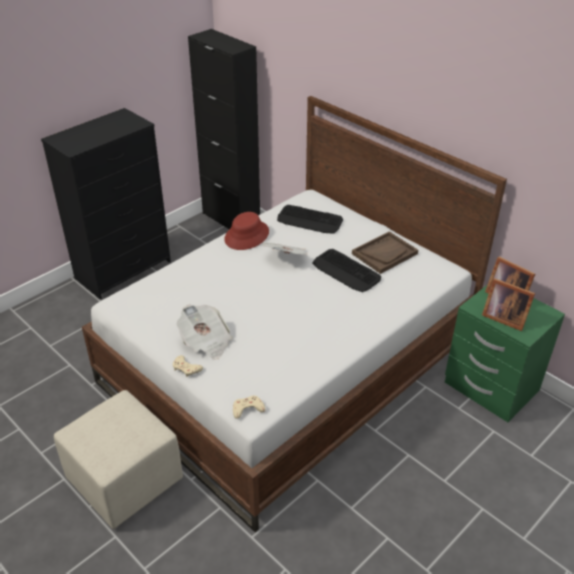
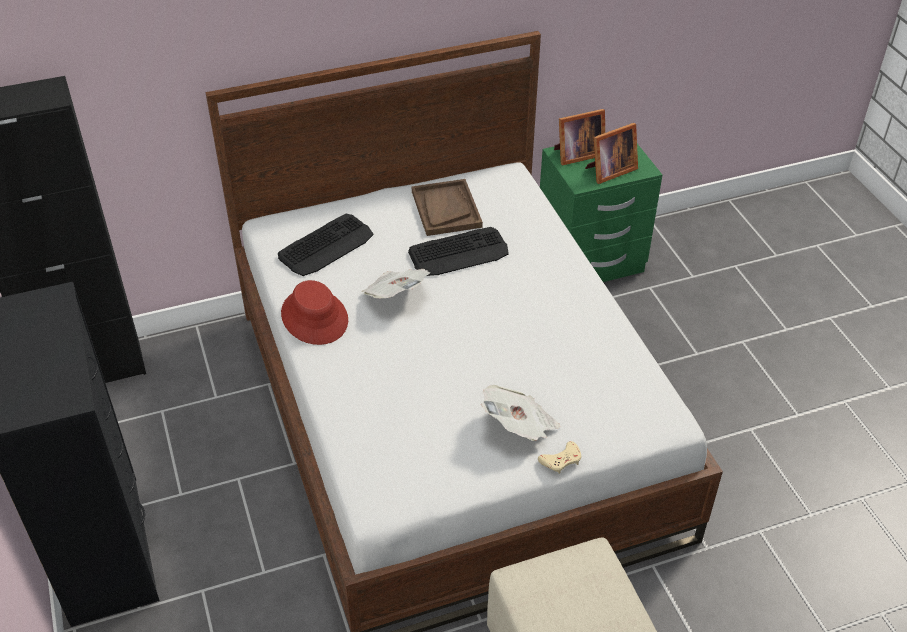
camera: 65 degrees left, 5 degrees up
beige game controller [233,396,265,419] -> none

